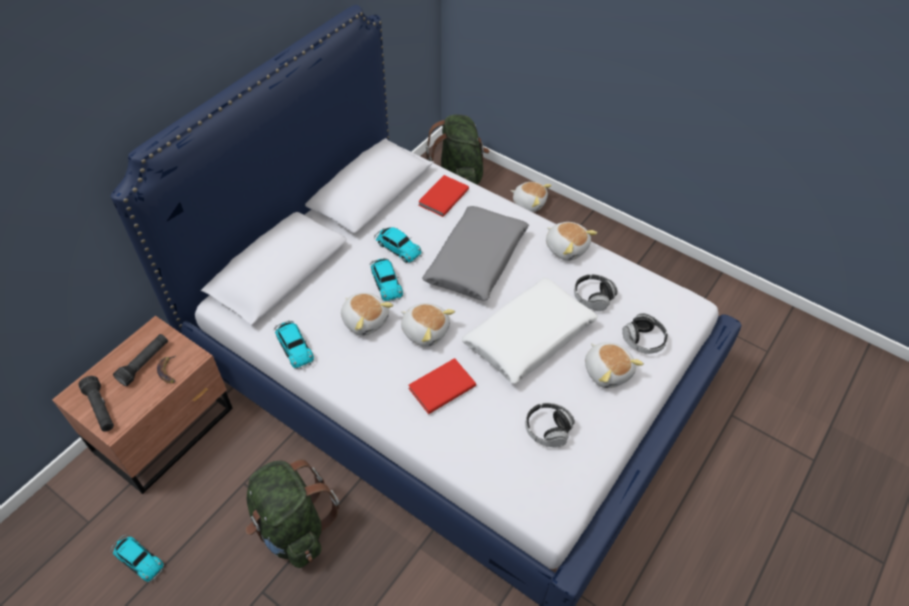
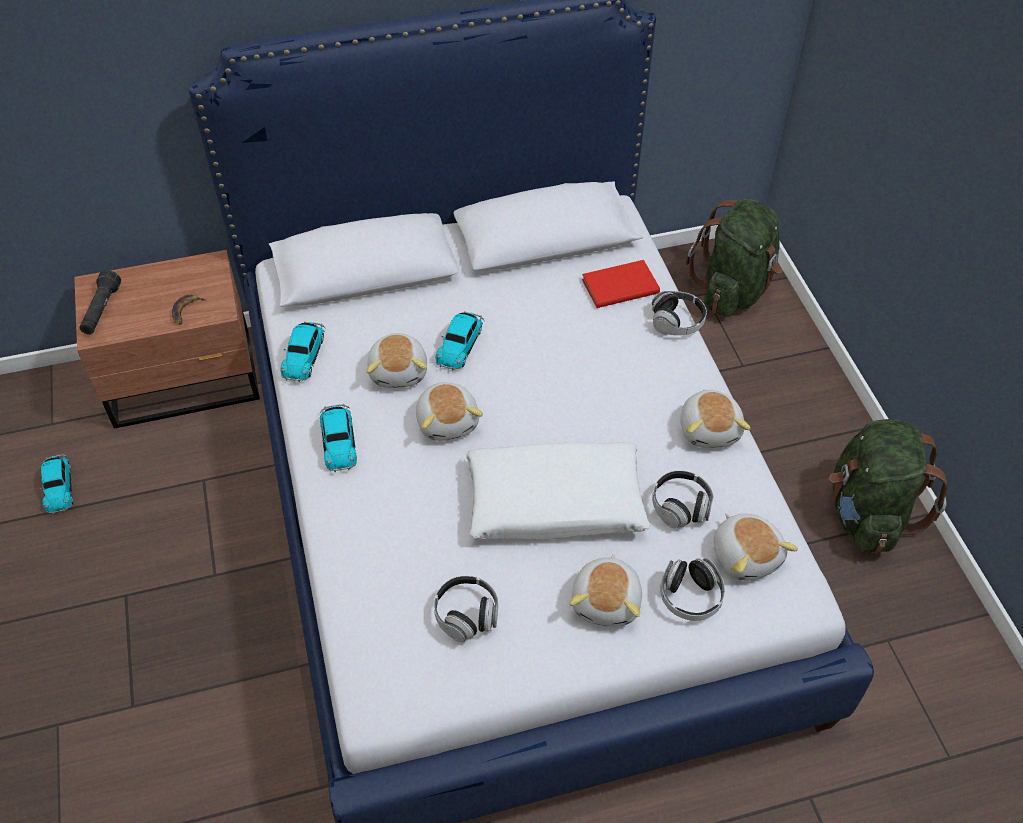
camera: 40 degrees right, 0 degrees up
black flashlight [113,334,168,386] -> none
green backpack [246,459,340,568] -> green backpack moved to [829,419,947,553]
toy car [374,227,422,263] -> toy car moved to [320,404,357,472]
red book [408,358,476,414] -> none
grey pillow [422,206,529,301] -> none
plush toy [511,182,551,212] -> plush toy moved to [714,513,798,581]
none -> headphones [652,291,707,335]

